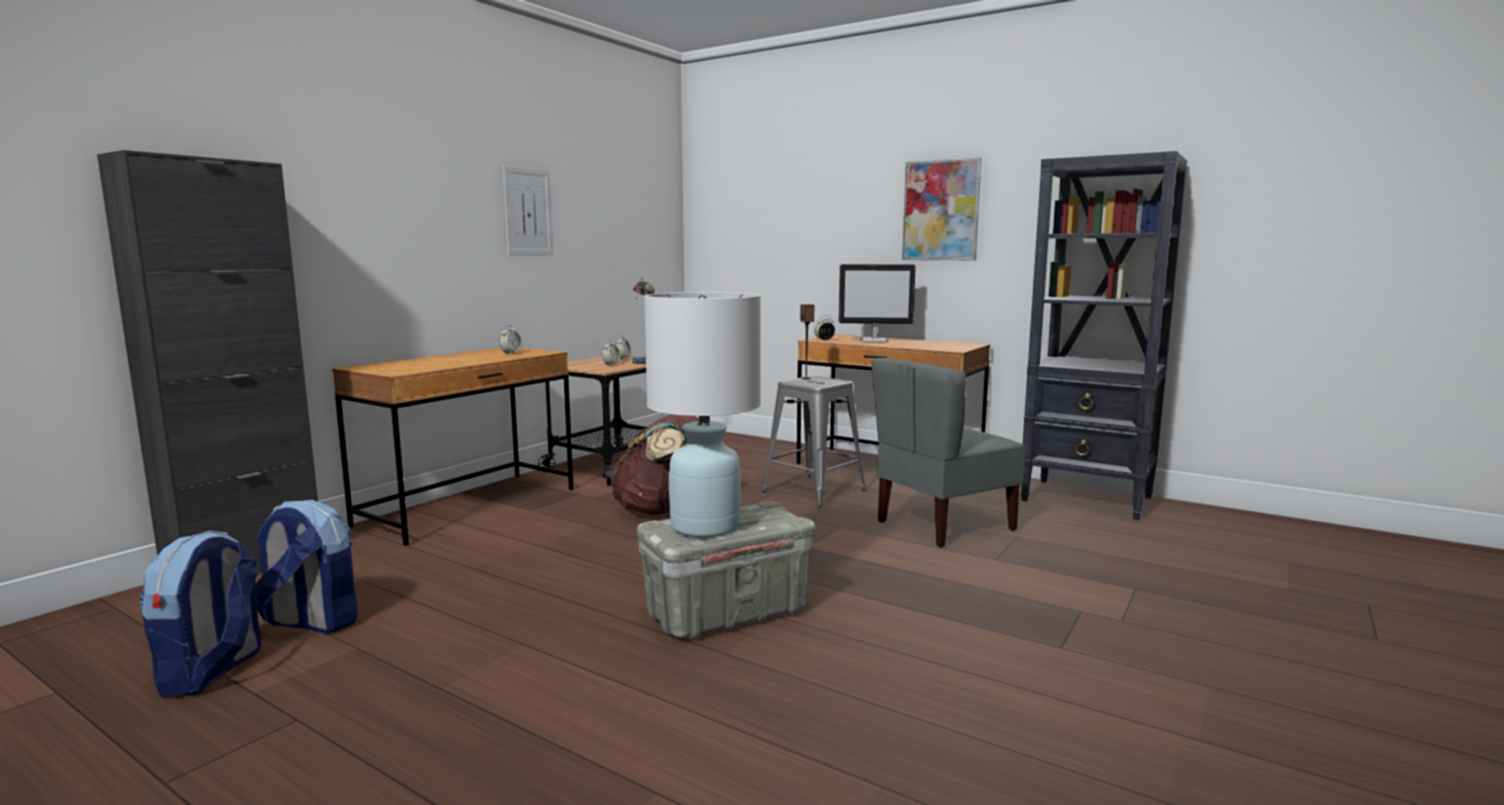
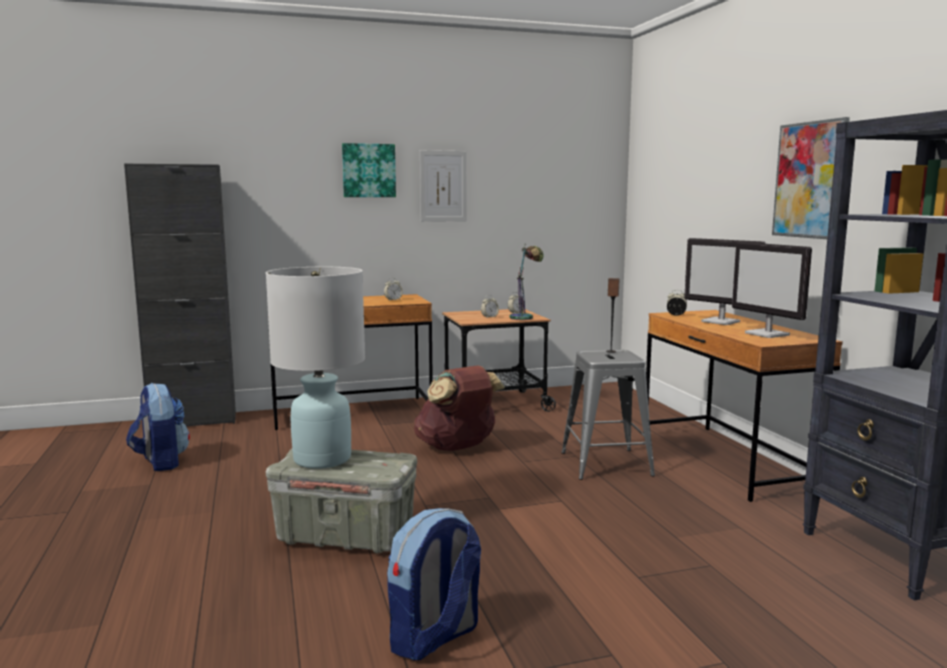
camera: 40 degrees right, 0 degrees up
backpack [140,531,261,697] -> backpack moved to [387,508,481,660]
grey chair [871,358,1025,548] -> none
none -> picture [342,143,396,197]
none -> monitor [732,242,812,338]

